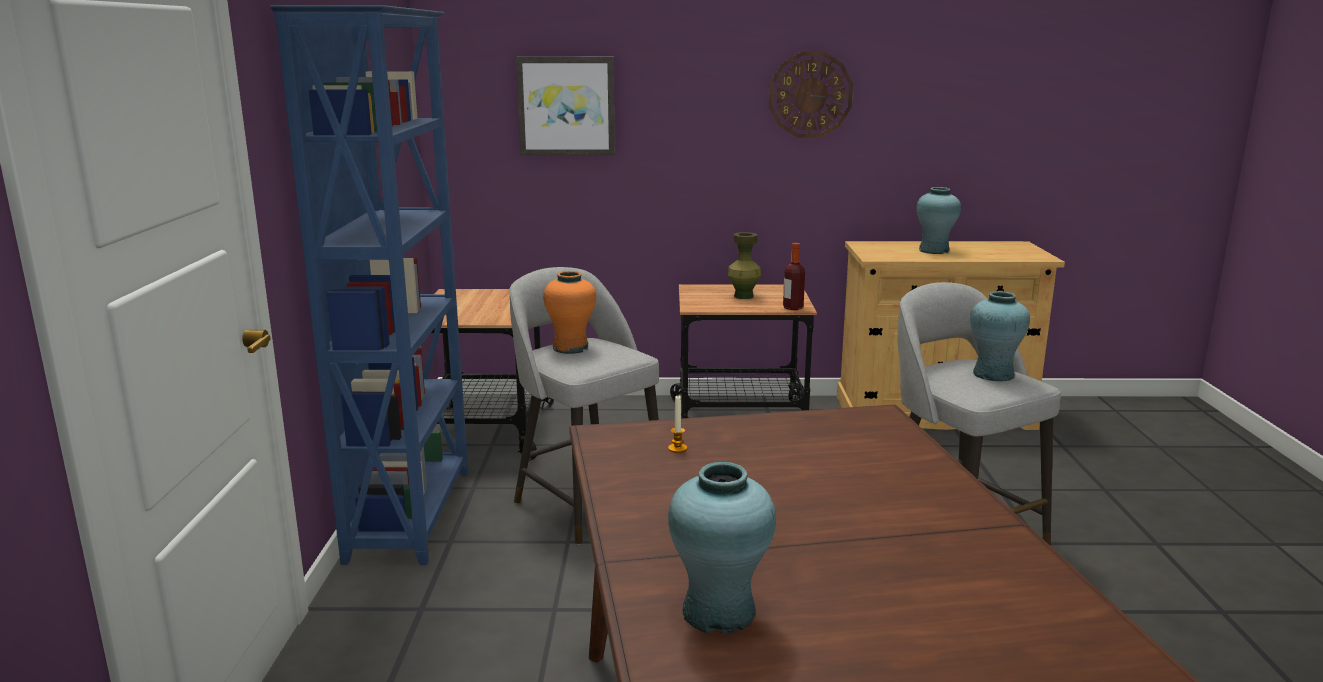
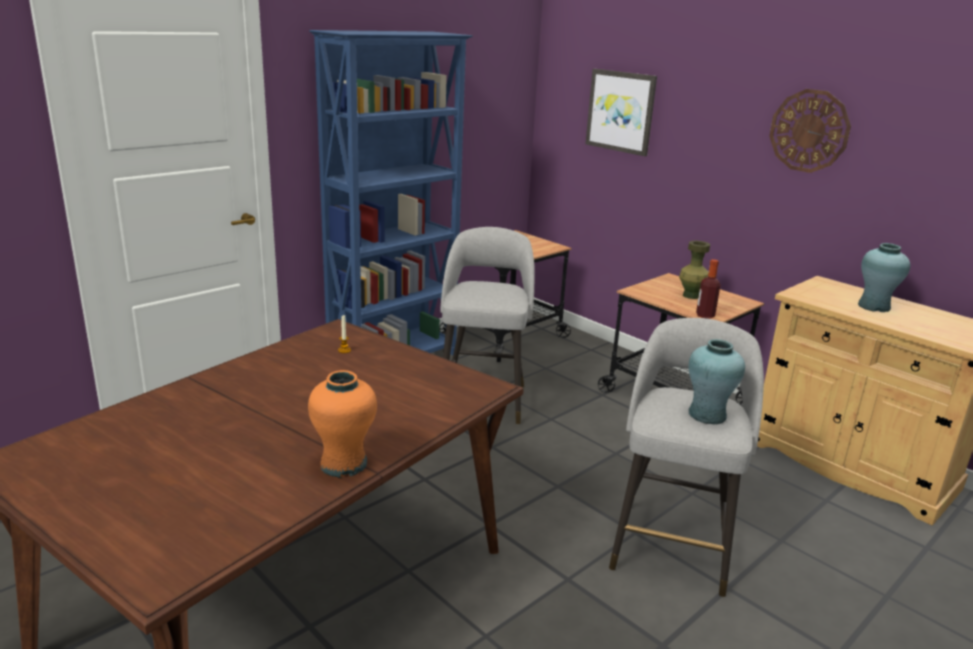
camera: 45 degrees right, 5 degrees up
orange vase [543,271,596,354] -> orange vase moved to [308,370,377,478]
turquoise vase [668,462,776,634] -> none

